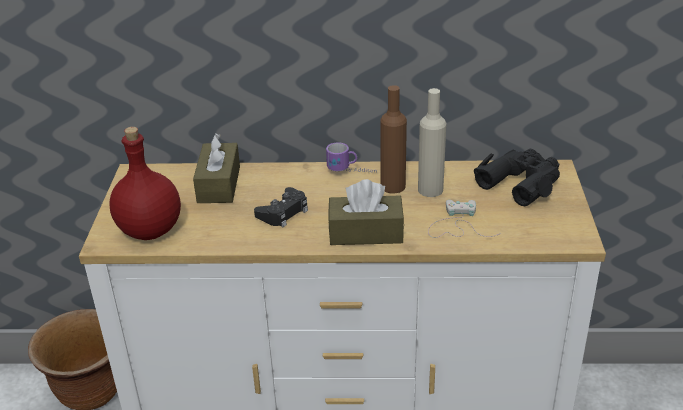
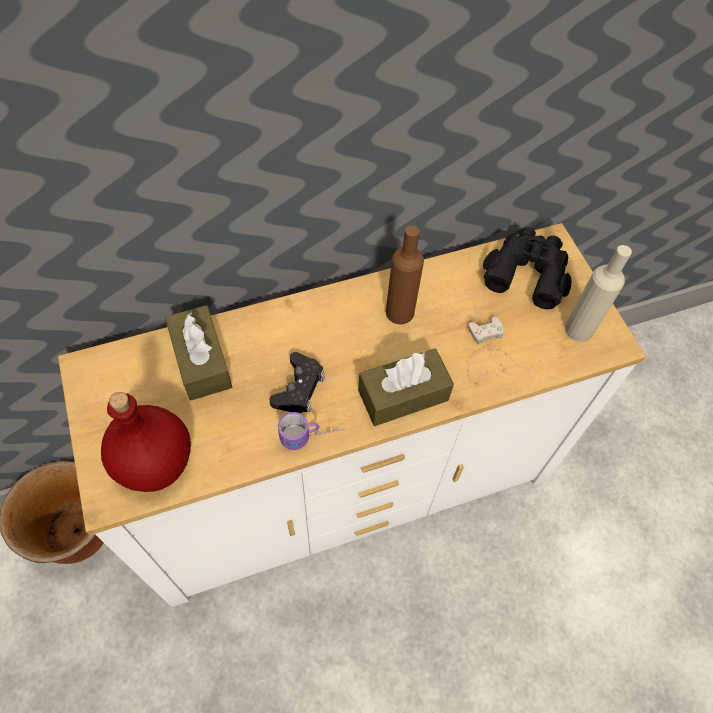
camera: 25 degrees left, 25 degrees up
mug [326,142,377,173] -> mug moved to [278,412,344,450]
beige bottle [418,88,446,197] -> beige bottle moved to [565,245,632,342]

